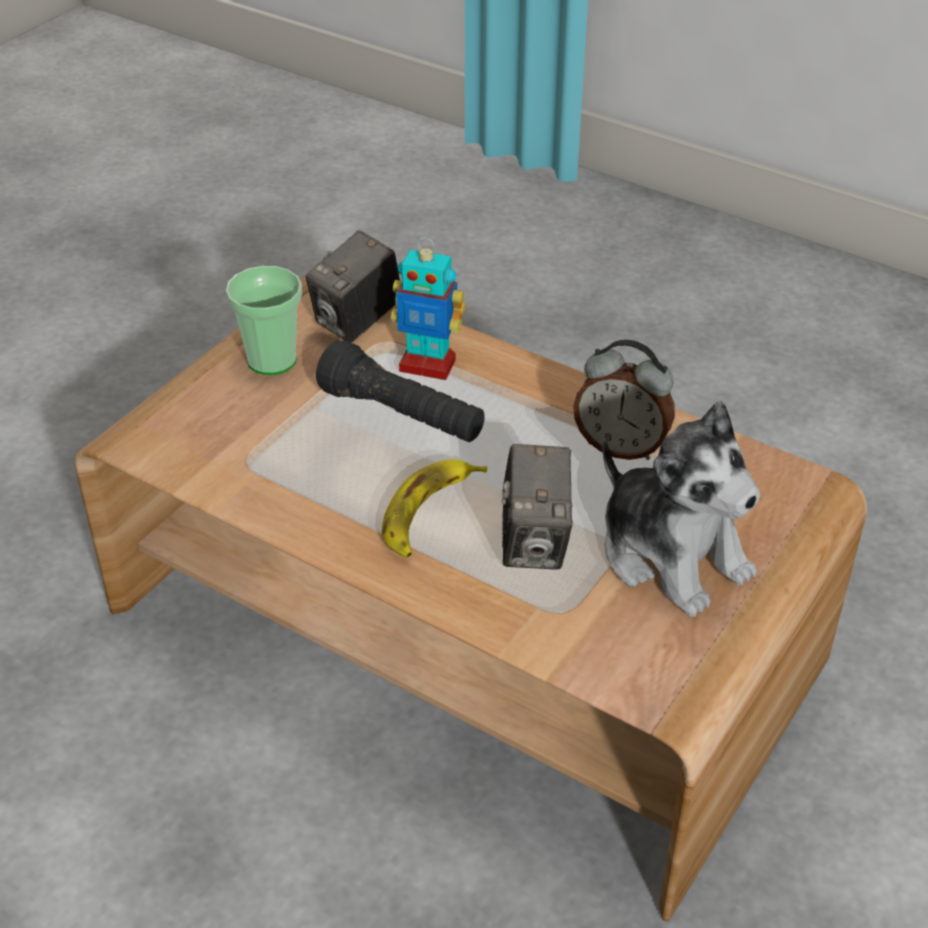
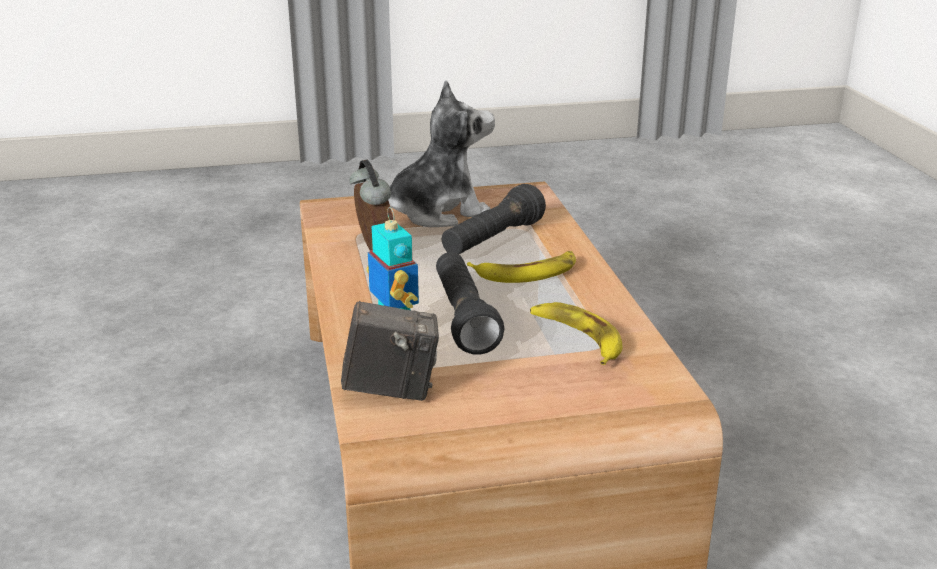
camera: 135 degrees left, 15 degrees down
cup [226,266,302,375] -> none
camera [502,444,573,569] -> black flashlight [442,184,546,254]
plush toy [603,401,761,617] -> plush toy turned 60 degrees clockwise [388,80,495,227]
none -> banana [530,302,623,365]

